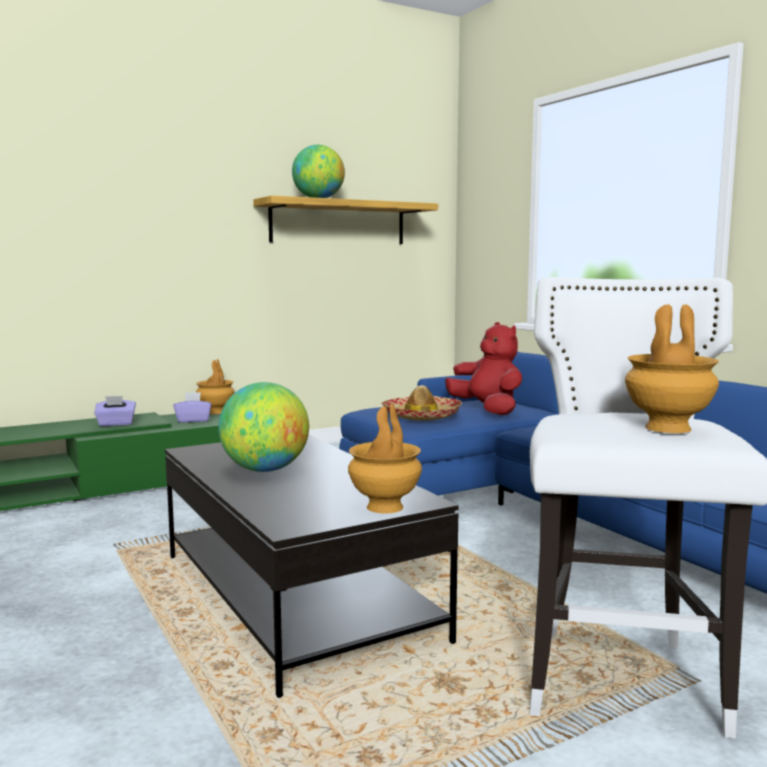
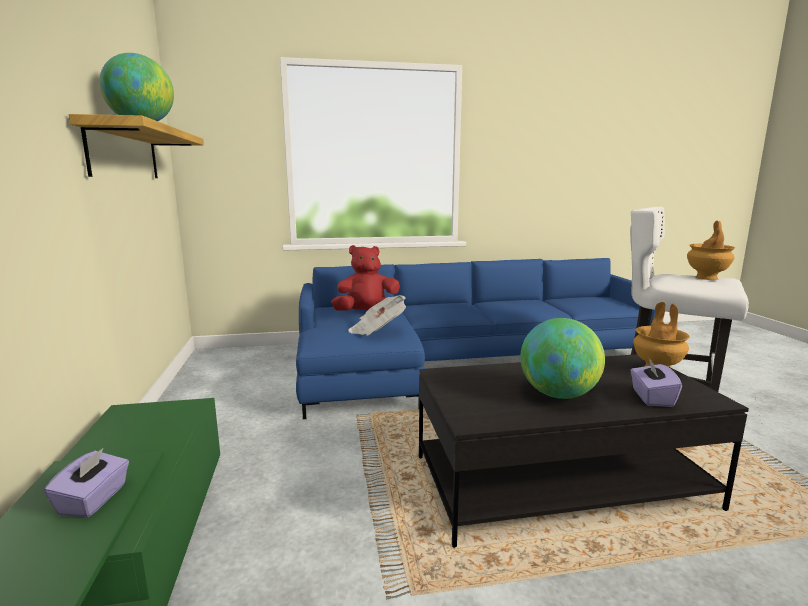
camera: 70 degrees left, 5 degrees up
purple tissue box [173,392,211,423] -> purple tissue box moved to [630,357,682,407]
brown vase [196,359,234,414] -> none
hat [381,385,462,420] -> newspaper [348,295,406,335]

